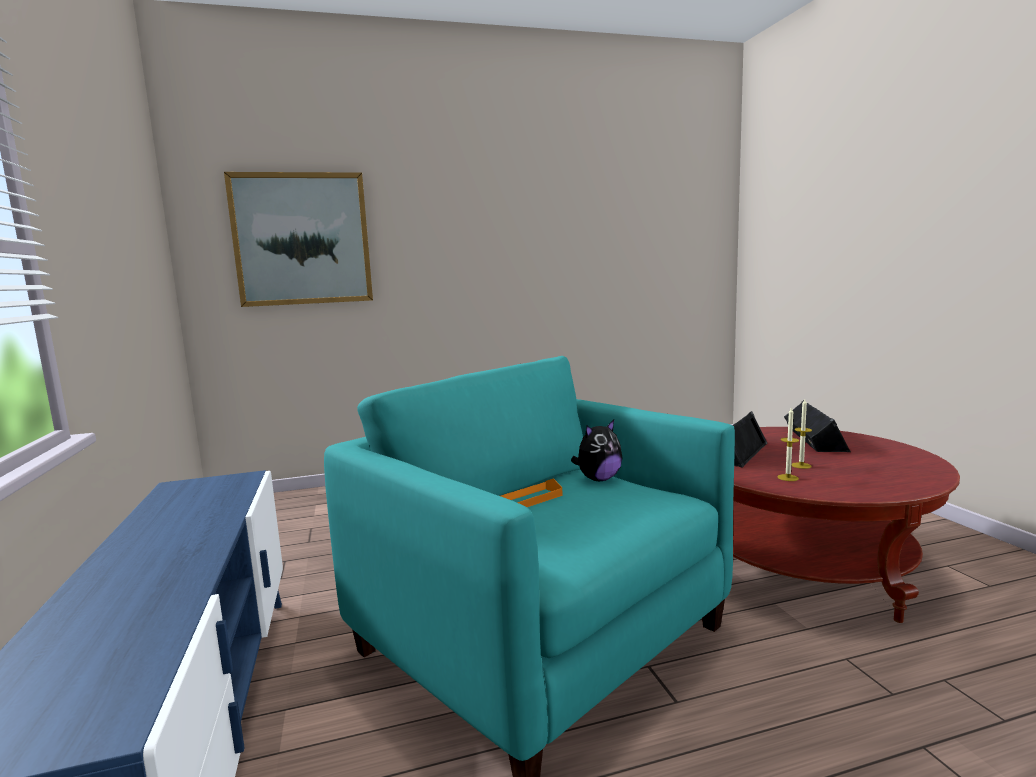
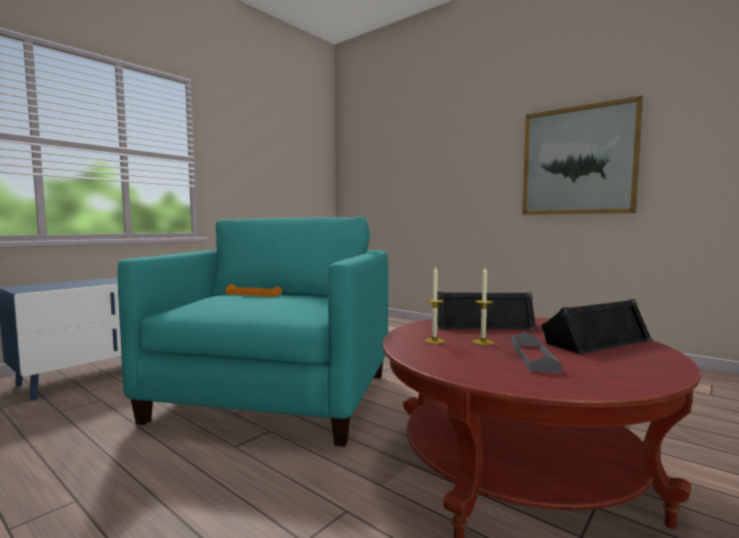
camera: 55 degrees right, 5 degrees down
picture [224,172,373,307] -> picture moved to [522,96,643,215]
plush toy [571,420,622,481] -> none
none -> grey tray [512,332,562,373]

